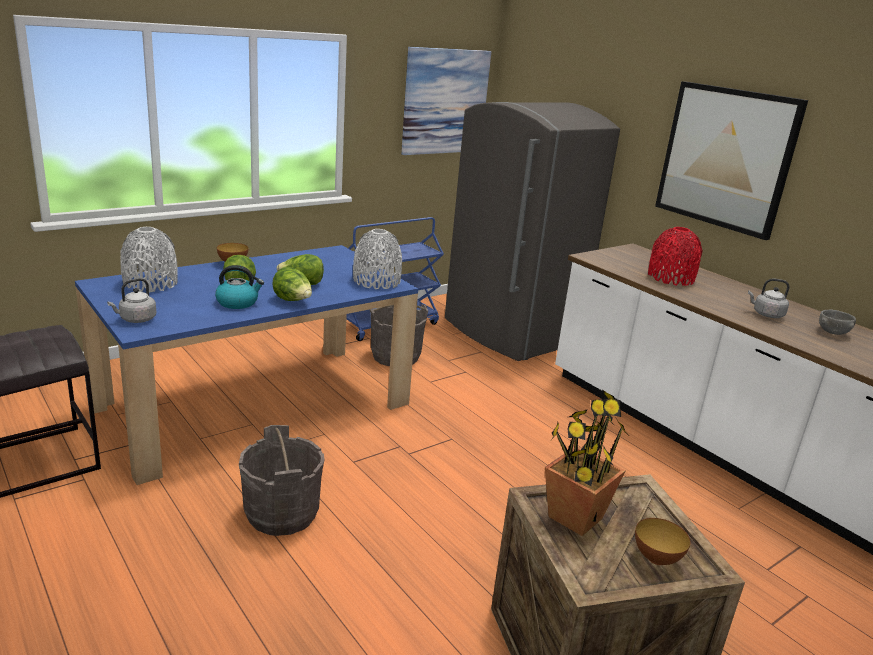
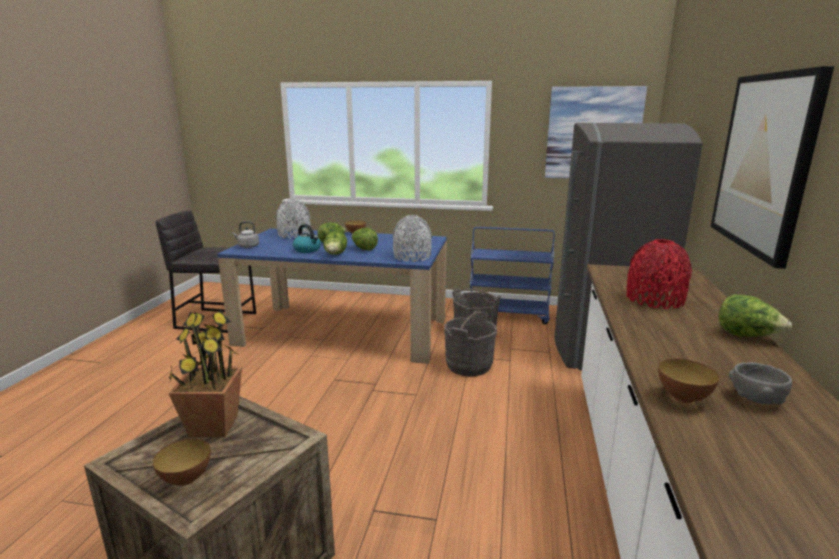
camera: 50 degrees right, 5 degrees down
grey bucket [239,425,325,536] -> grey bucket moved to [444,310,497,377]
grey kettle [748,279,790,318] -> none
none -> bowl [658,359,720,403]
none -> lettuce [719,294,792,337]

